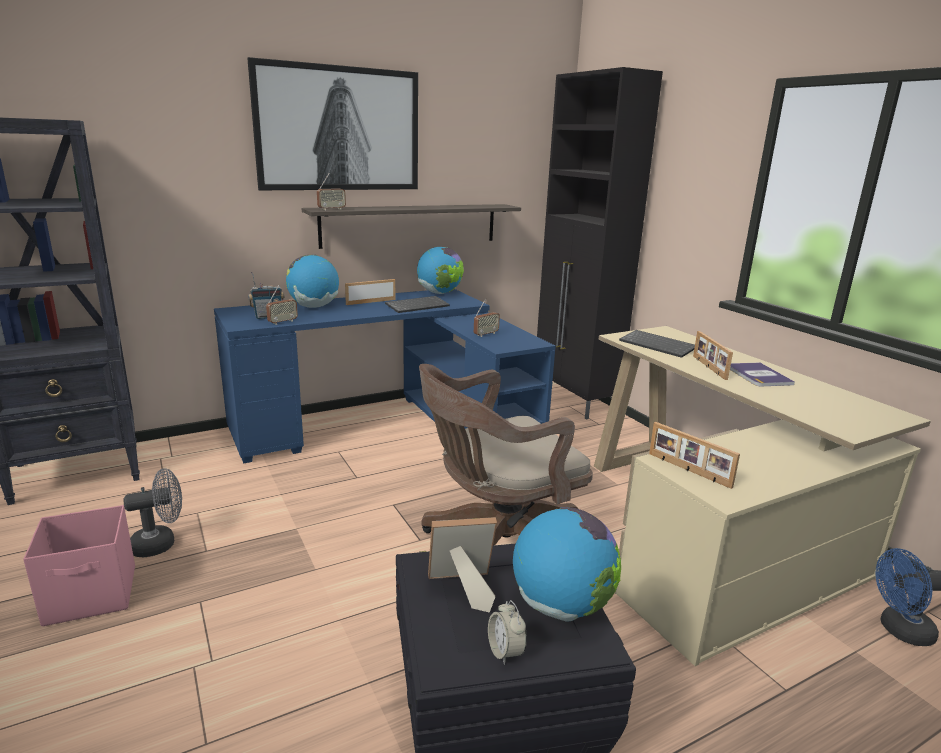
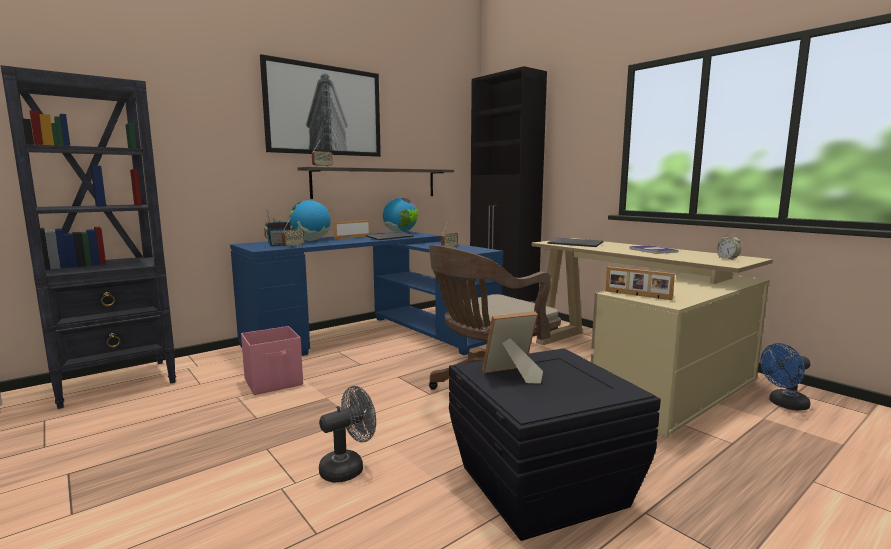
camera: 10 degrees left, 10 degrees down
pink storage box [23,505,135,626] -> pink storage box moved to [241,326,303,395]
grey fan [123,468,182,558] -> grey fan moved to [319,386,376,483]
alarm clock [488,600,527,665] -> alarm clock moved to [716,233,741,260]
globe [513,507,621,622] -> none
picture frame [693,331,733,380] -> none

